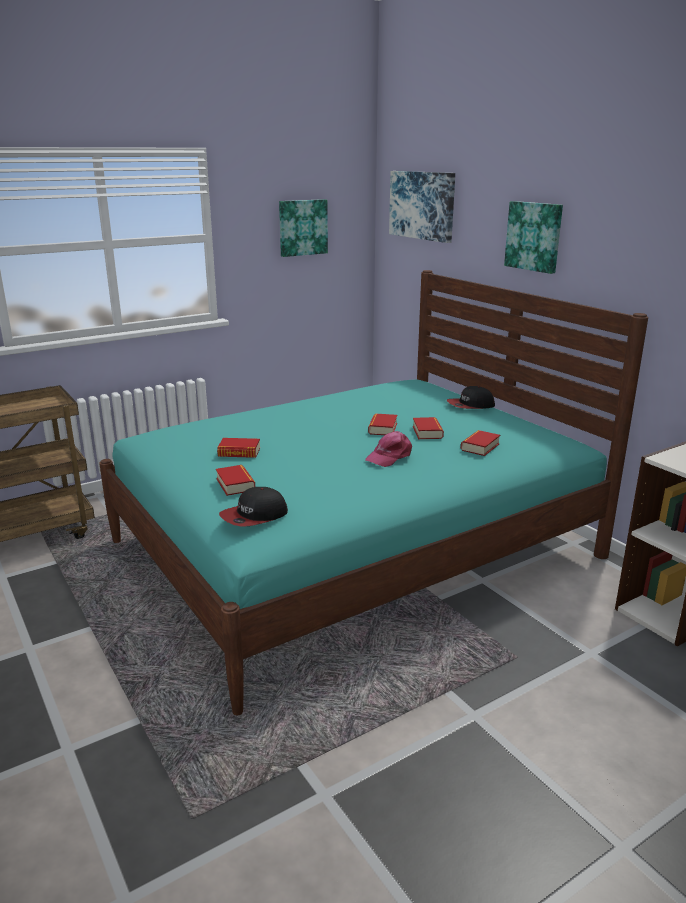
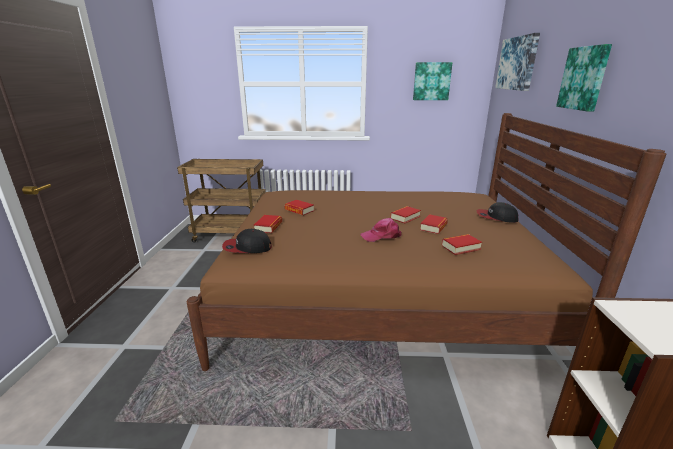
camera: 35 degrees right, 0 degrees up
turquoise bed [99,270,648,715] -> brown bed [186,113,667,371]

